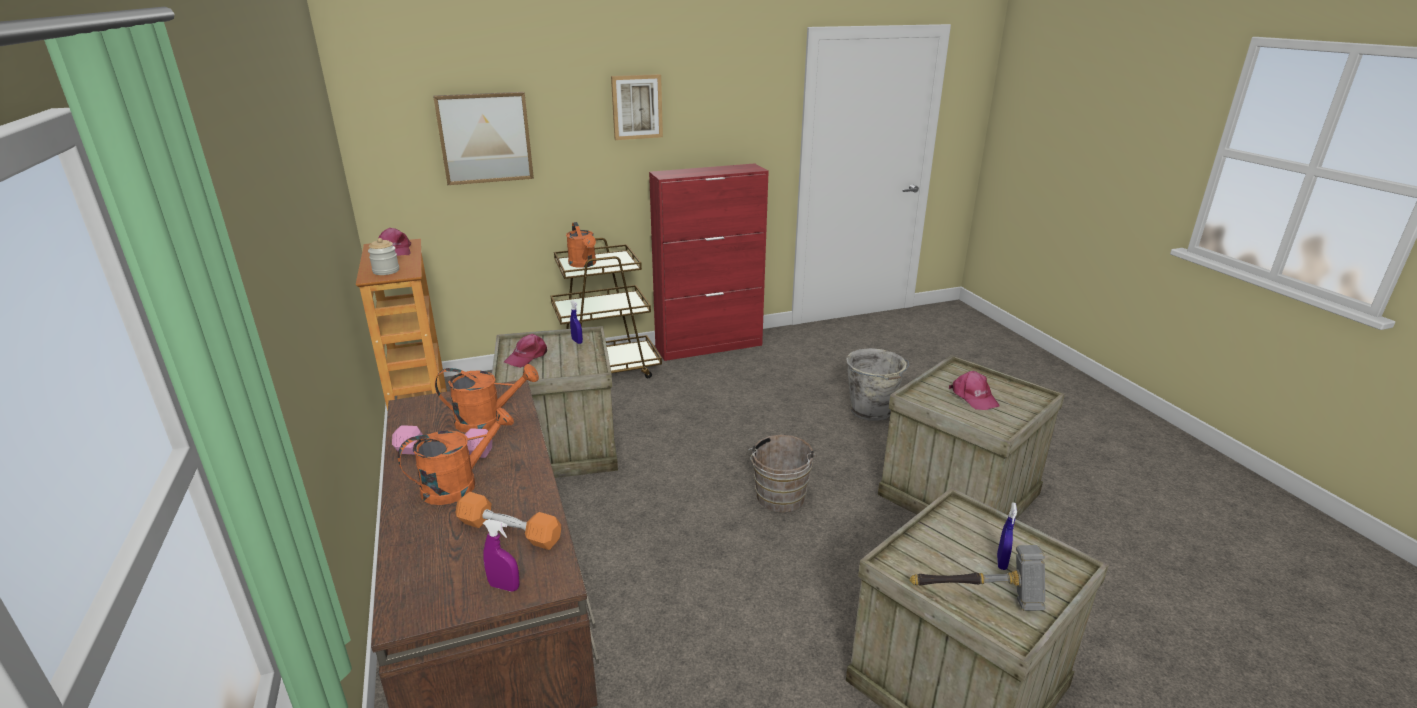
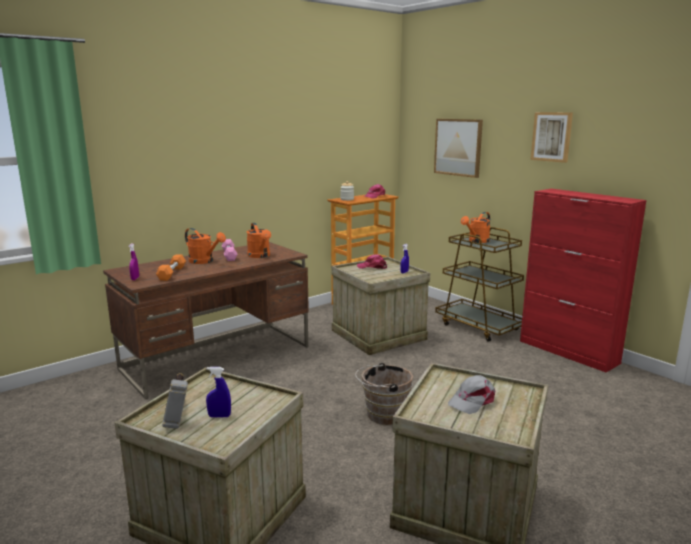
camera: 70 degrees right, 10 degrees down
grey bucket [846,348,909,421] -> none
pink cap [949,371,1000,410] -> grey cap [448,375,495,414]

